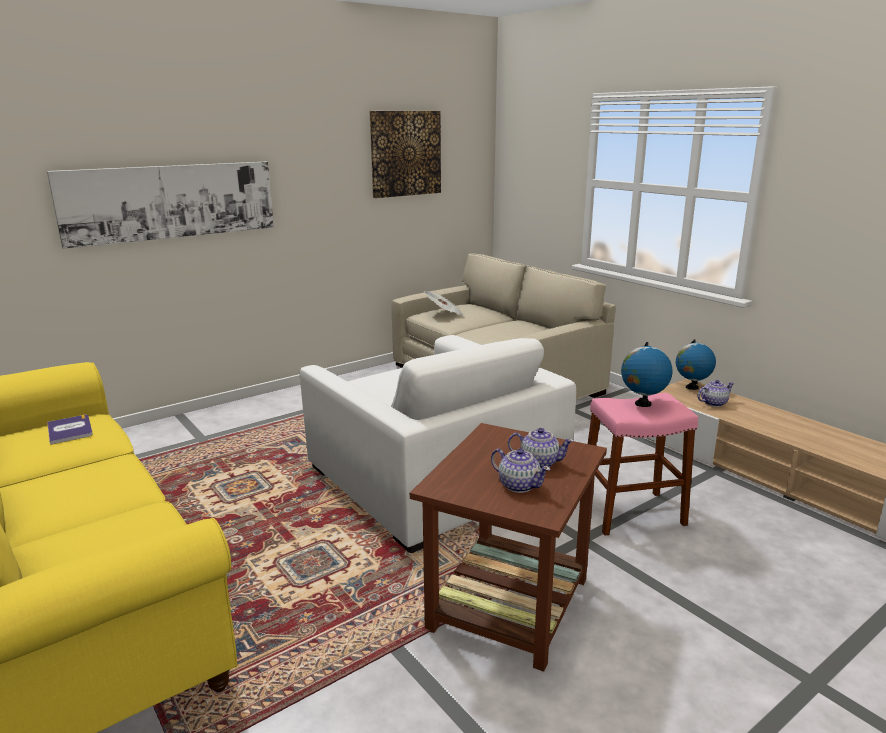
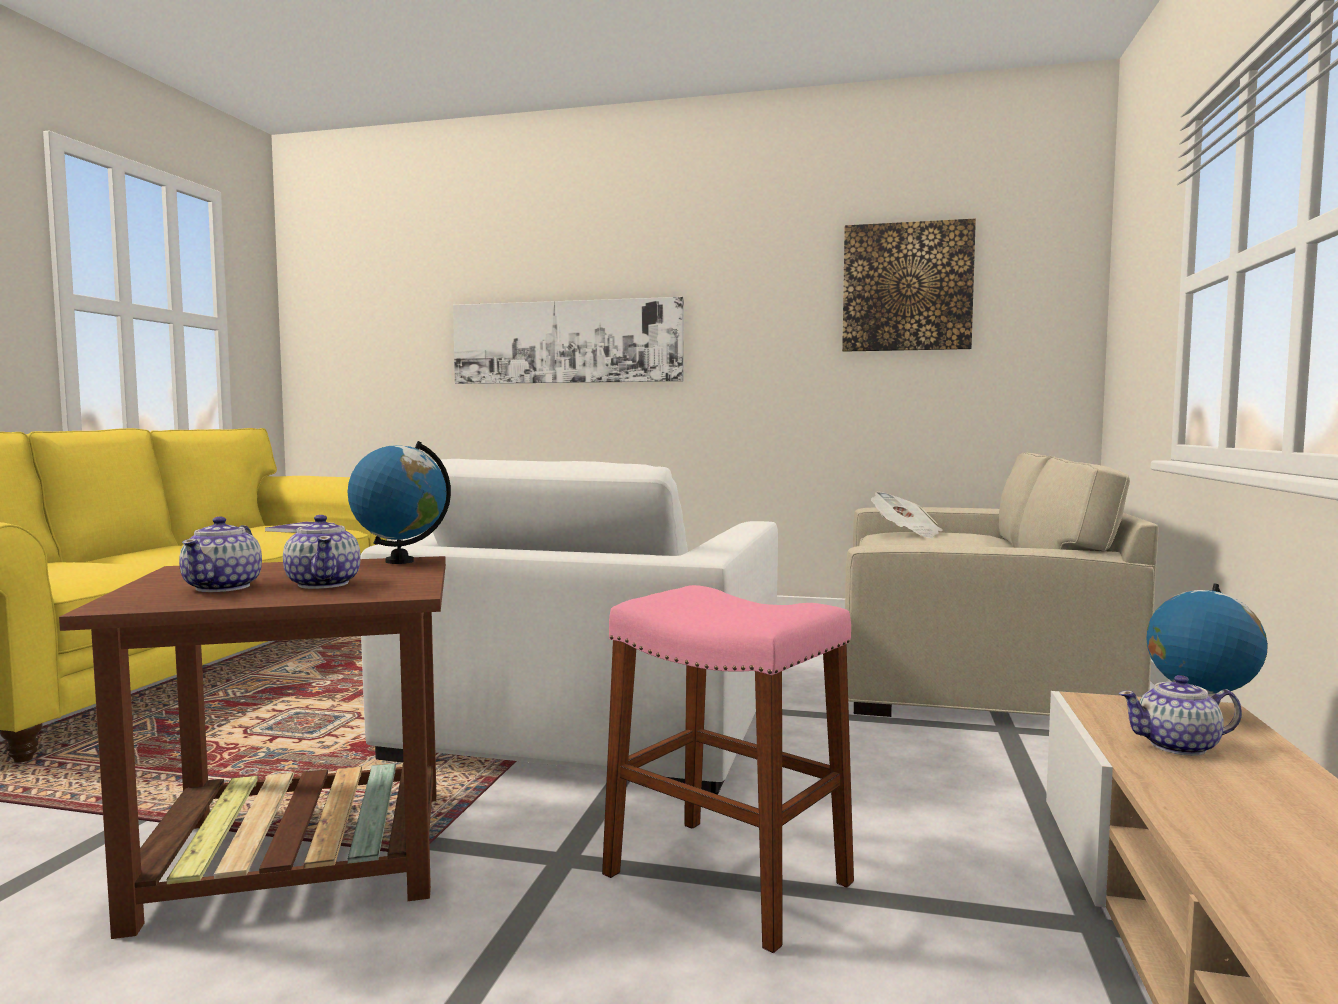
camera: 50 degrees right, 15 degrees down
globe [621,342,673,407] -> globe moved to [347,441,451,564]
teapot [697,380,734,407] -> teapot turned 150 degrees clockwise [1119,675,1242,756]

